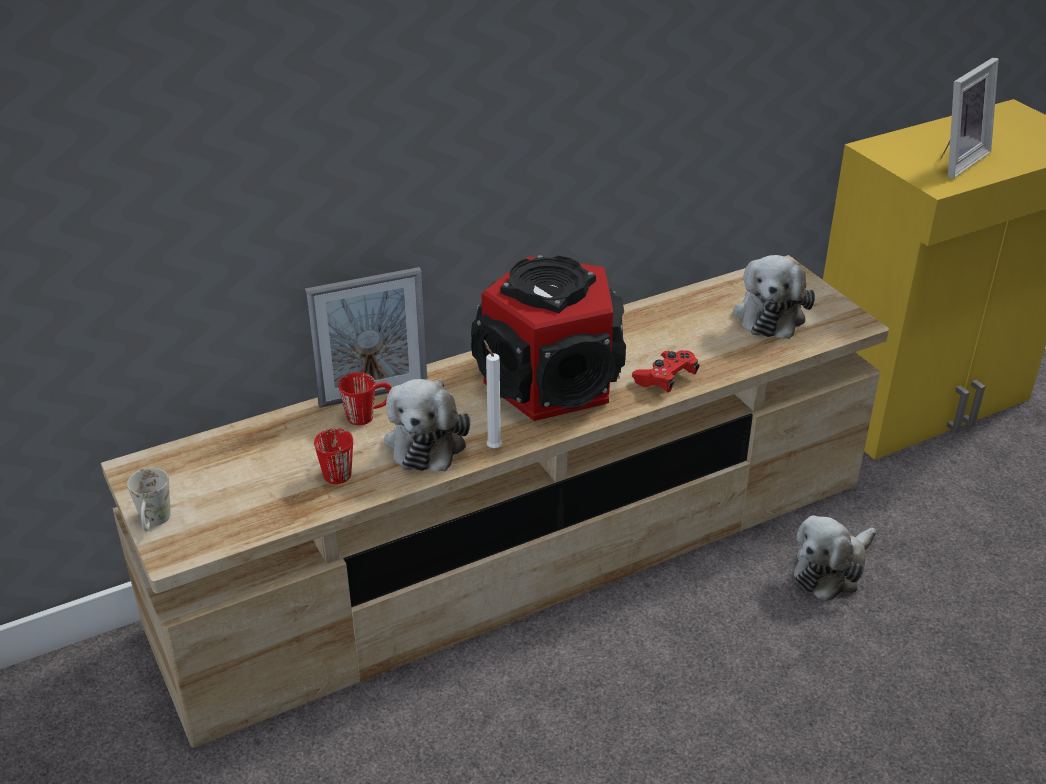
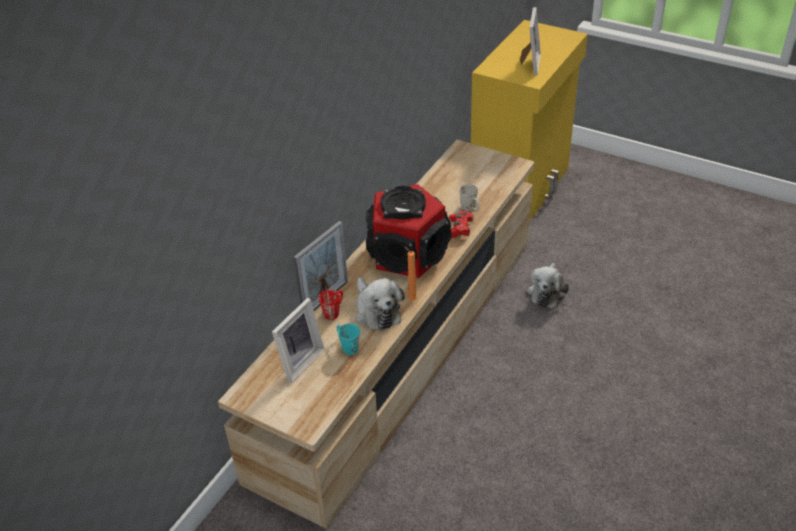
camera: 30 degrees left, 5 degrees up
white mug [127,468,170,531] -> white mug moved to [459,184,480,211]
red mug [314,428,353,484] -> turquoise mug [337,323,360,355]
white candle [484,340,502,448] -> orange candle [404,247,417,301]
plush toy [733,255,815,339] -> none
none -> picture frame [272,298,324,383]

